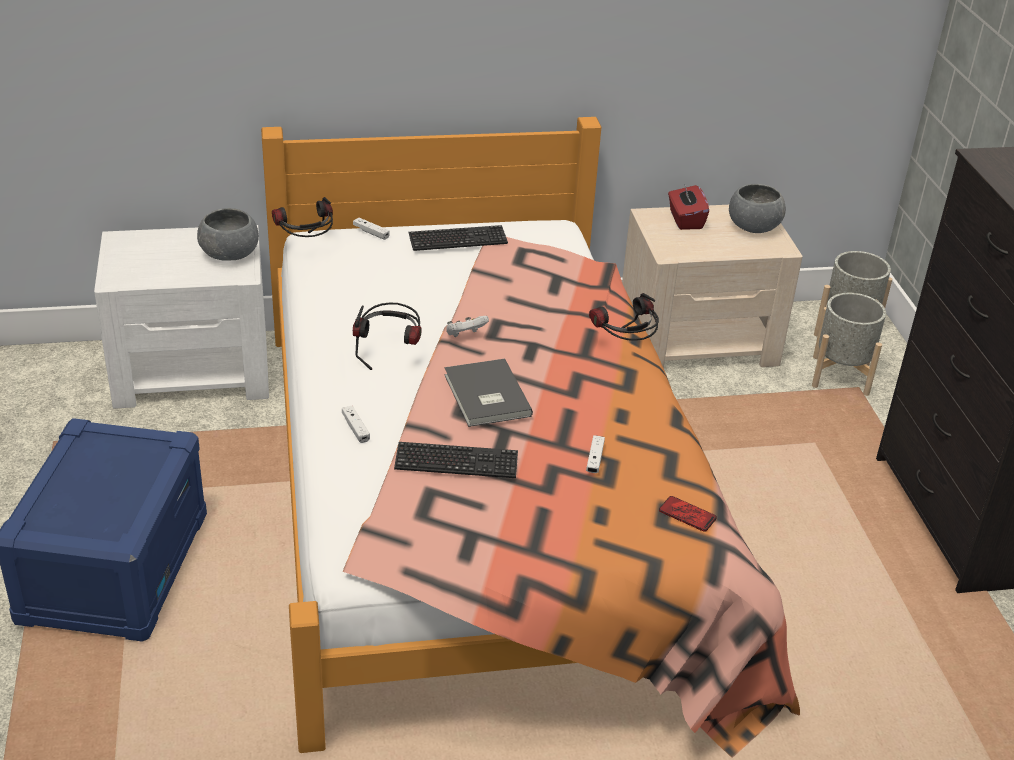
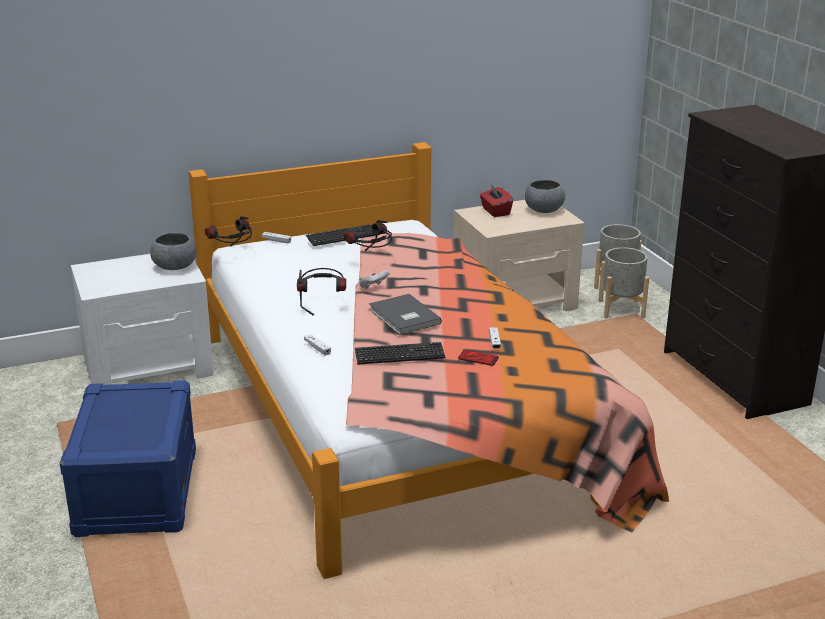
camera: 10 degrees left, 10 degrees down
headphones [589,293,659,341] -> headphones moved to [344,220,392,251]
phone [659,496,717,532] -> phone moved to [458,350,499,366]

